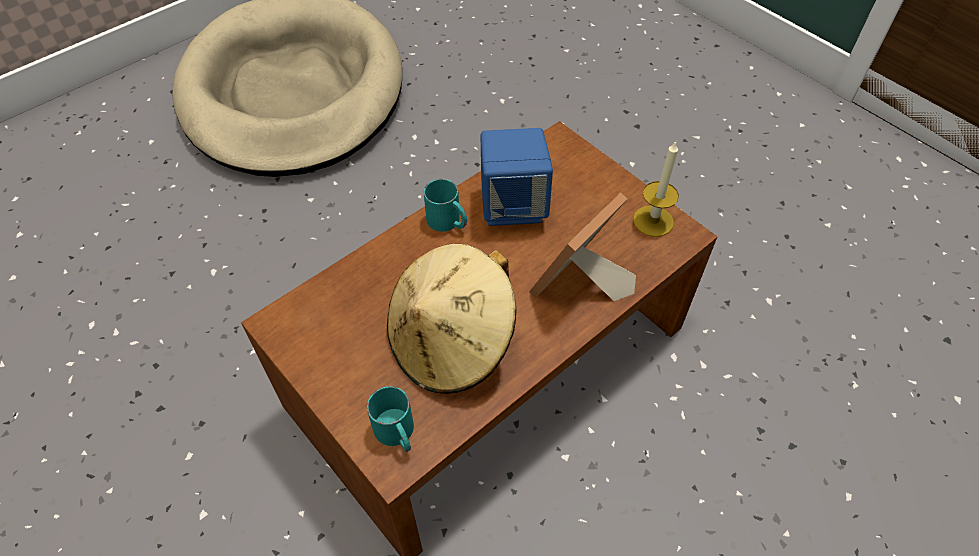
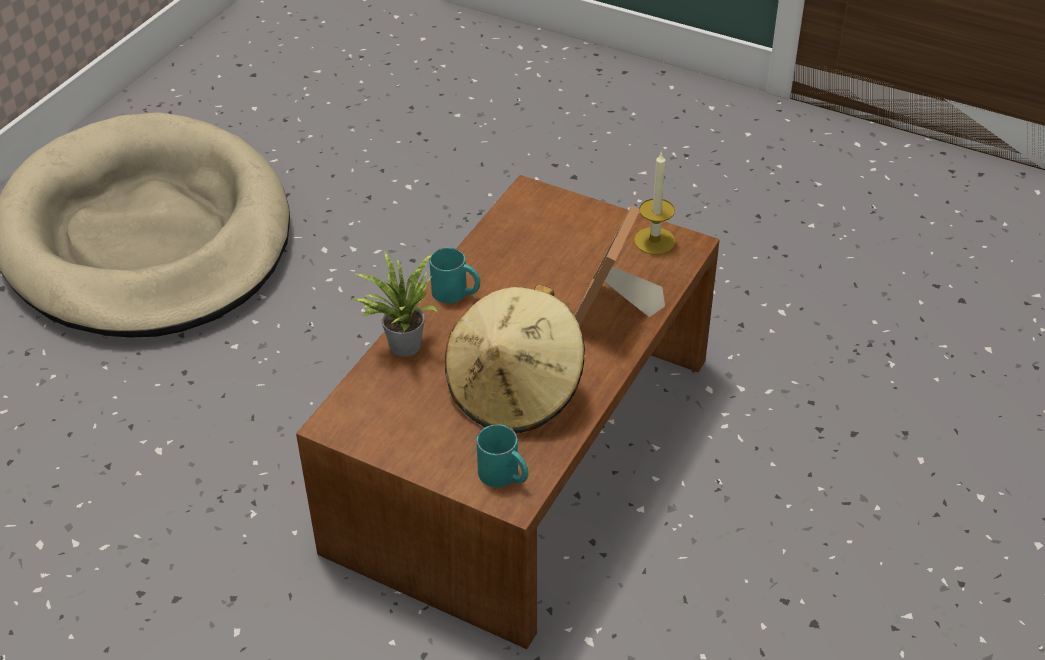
camera: 20 degrees left, 10 degrees down
blue speaker [480,128,553,226] -> none
none -> potted plant [352,251,438,357]

